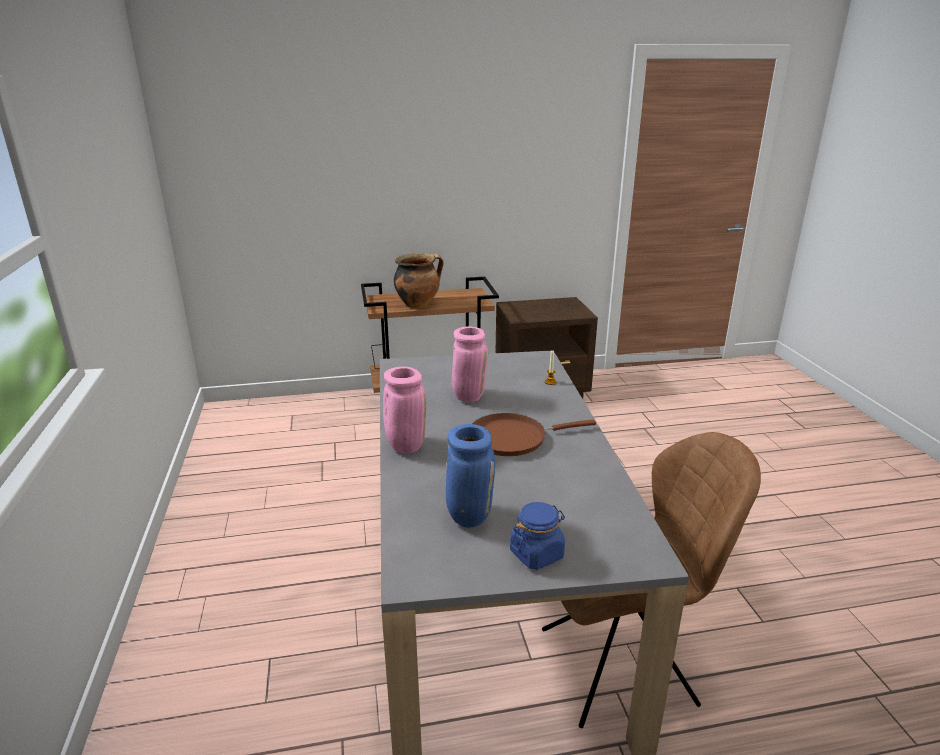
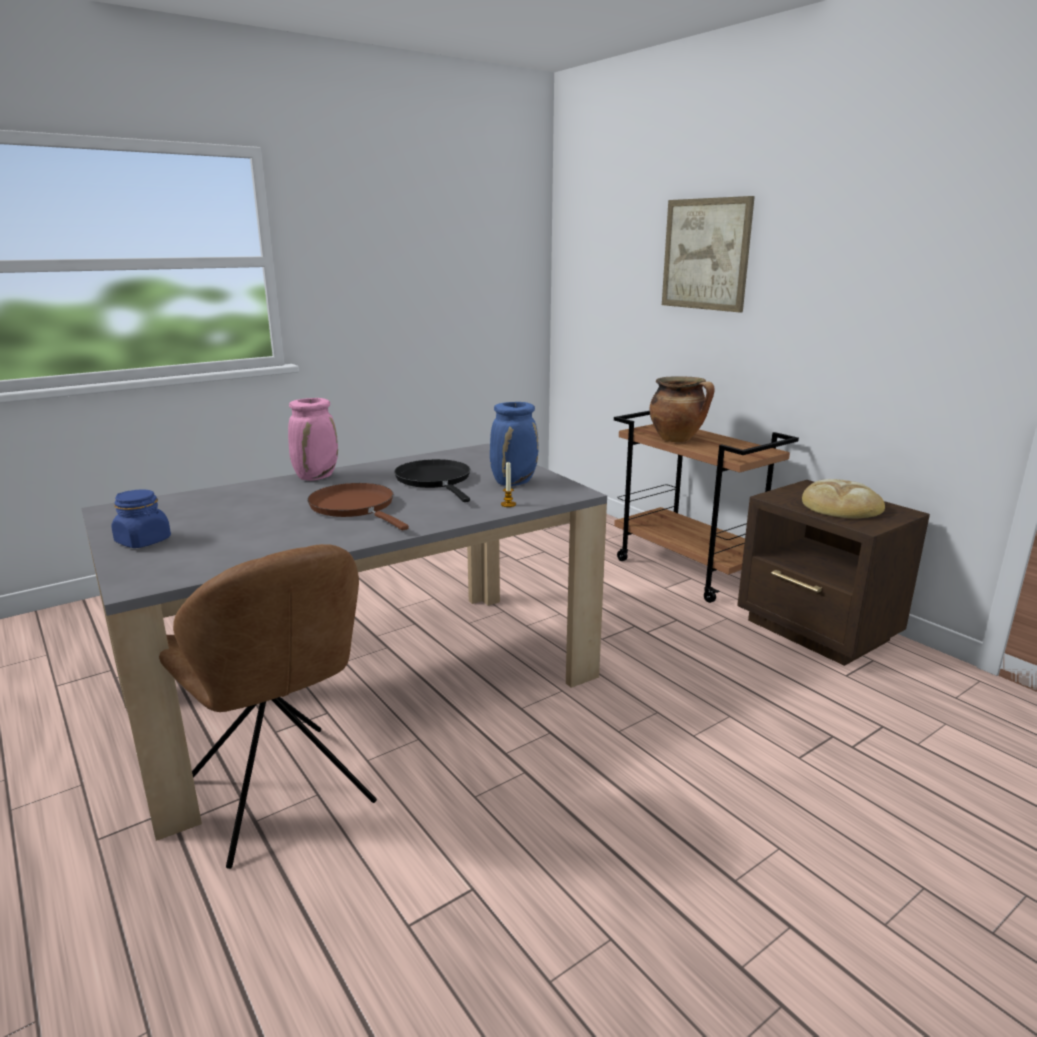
camera: 65 degrees right, 5 degrees down
blue vase [446,424,495,527] -> blue vase moved to [490,402,538,486]
pink vase [452,327,488,403] -> black frying pan [394,459,470,502]
none -> picture [662,196,755,313]
none -> bread [802,479,885,518]

